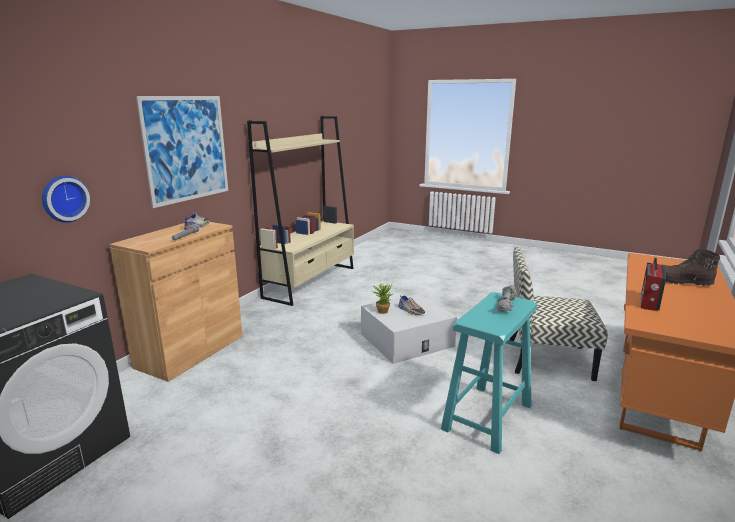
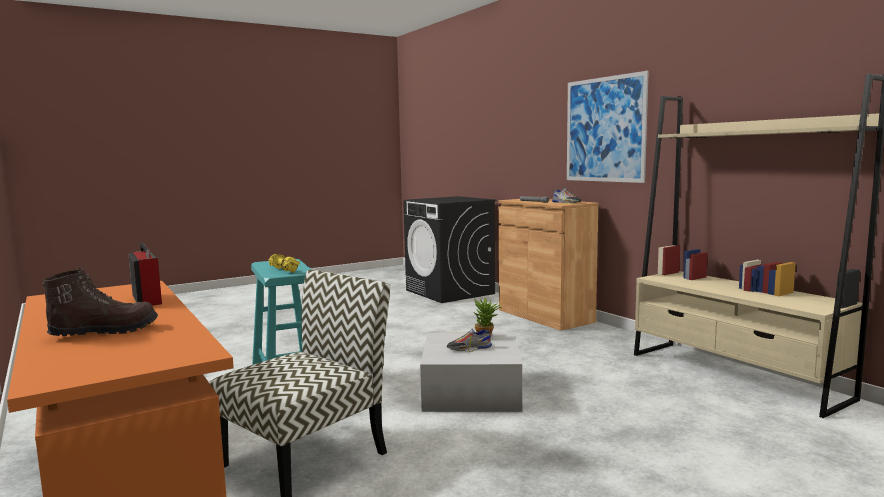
camera: 120 degrees right, 10 degrees down
wall clock [42,175,90,223] -> none
grey dumbbell [496,285,517,312] -> yellow dumbbell [269,254,300,273]

